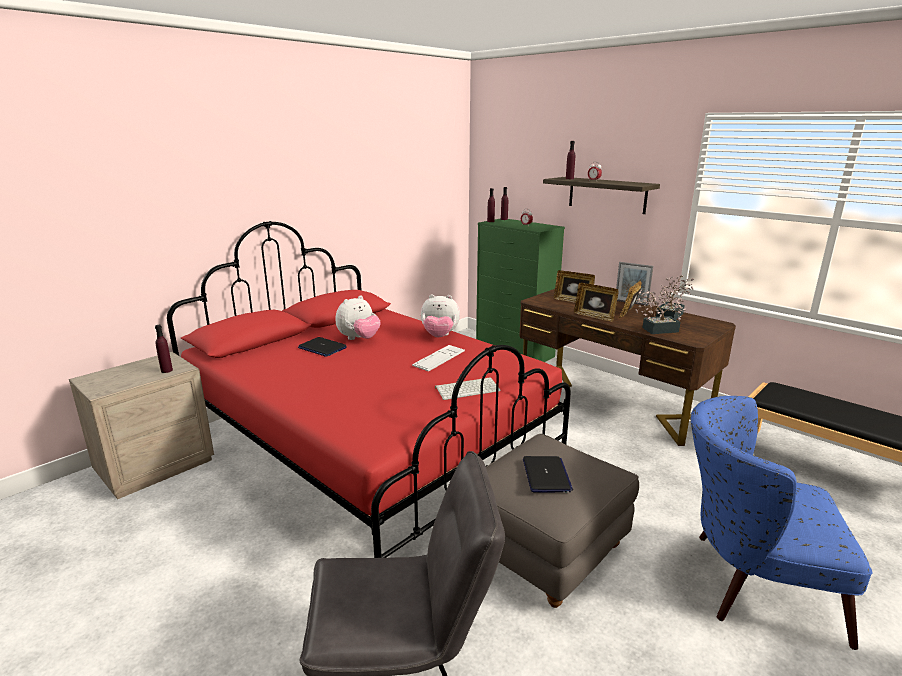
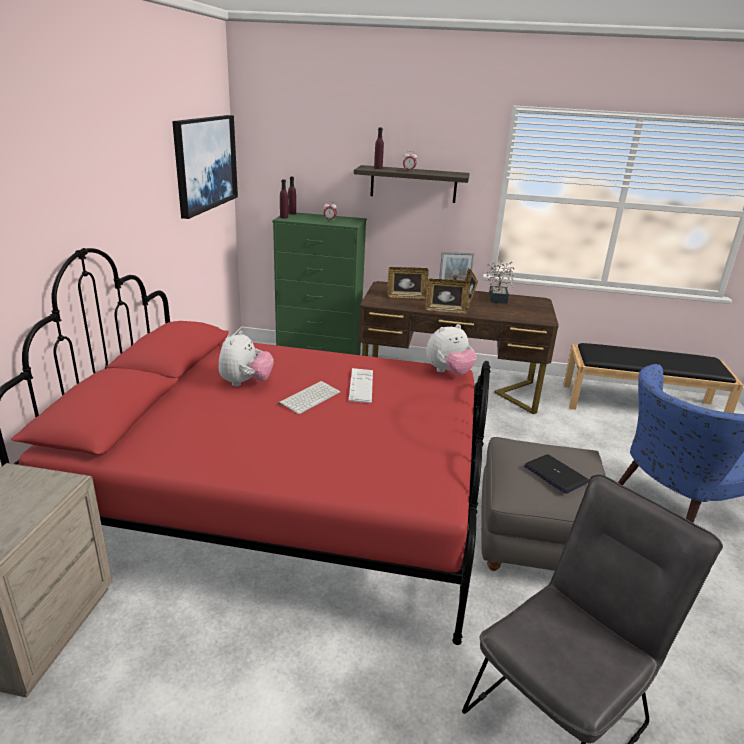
camera: 35 degrees left, 5 degrees up
purple bottle [155,325,173,373] -> none
laptop [298,337,347,357] -> none
plush toy [421,294,460,338] -> plush toy moved to [426,324,477,375]
keyboard [435,377,501,400] -> keyboard moved to [278,381,340,414]
potted plant [636,289,686,334] -> none
none -> picture [172,115,238,219]

